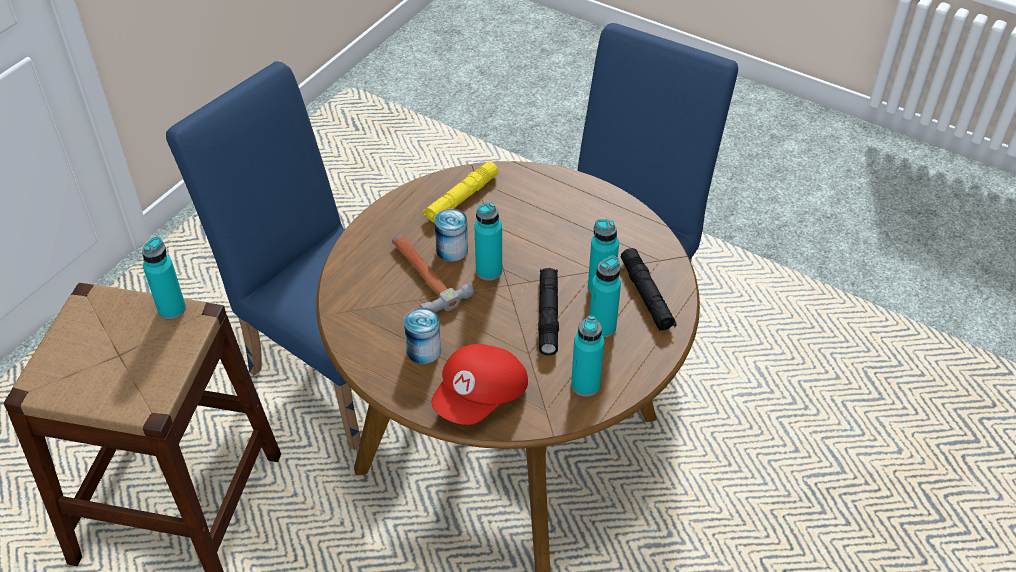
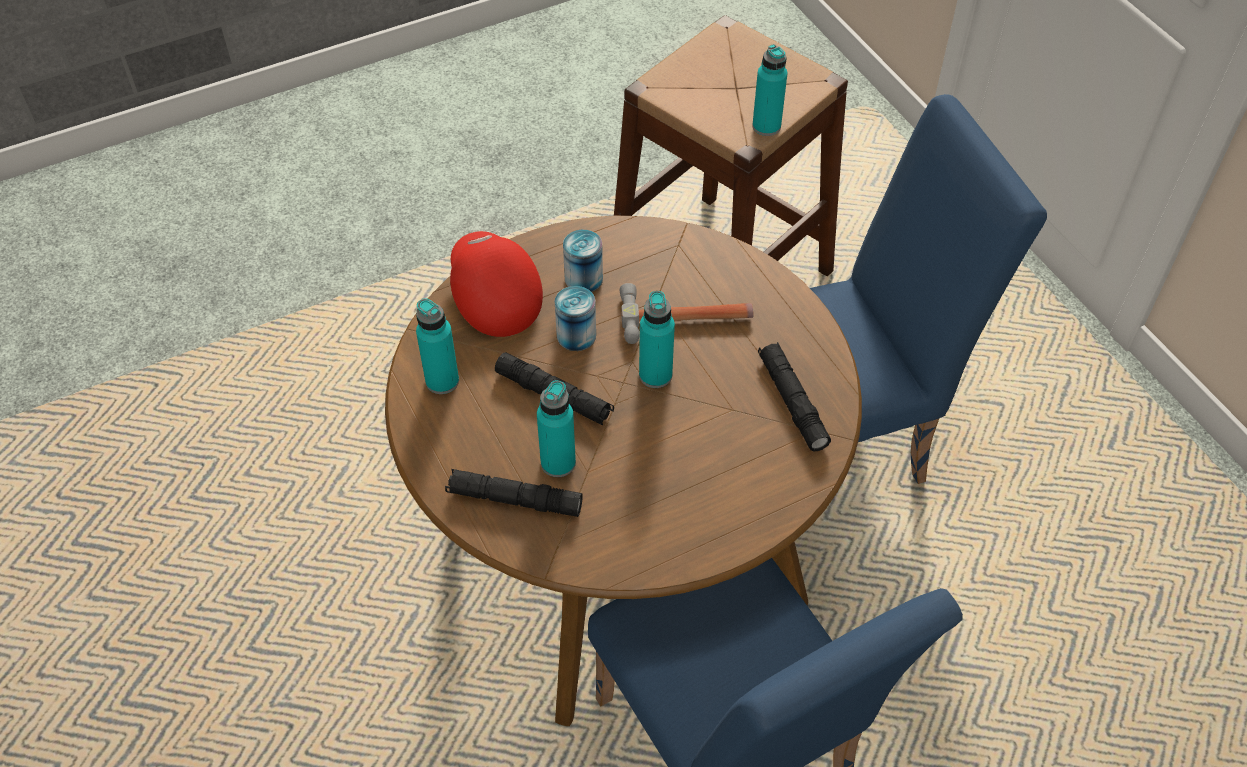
camera: 120 degrees right, 5 degrees up
yellow flashlight [422,161,498,222] -> black flashlight [758,342,831,451]
can [434,209,468,262] -> can moved to [555,286,596,351]
turquoise bottle [589,256,621,338] -> none

